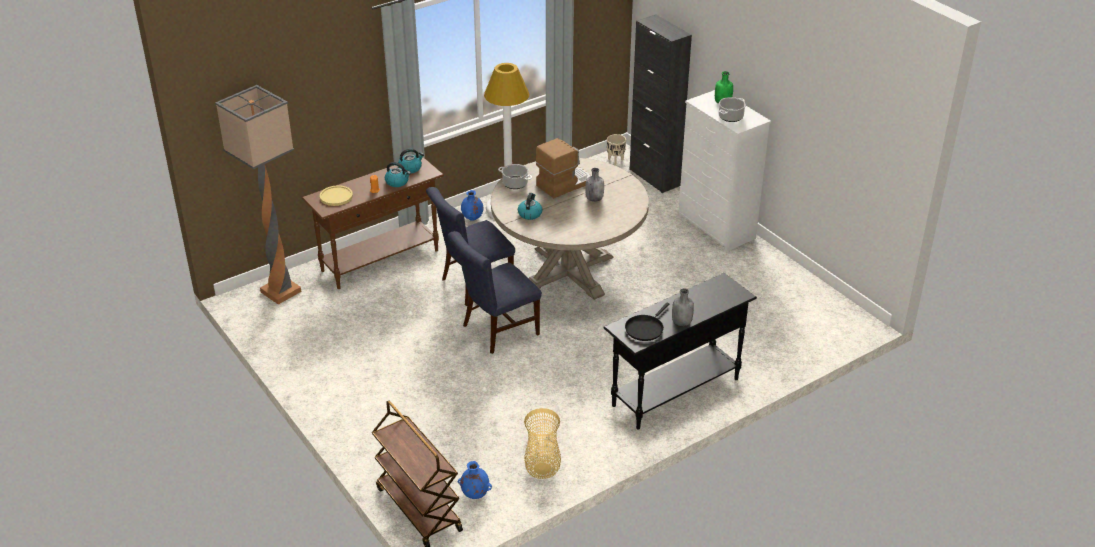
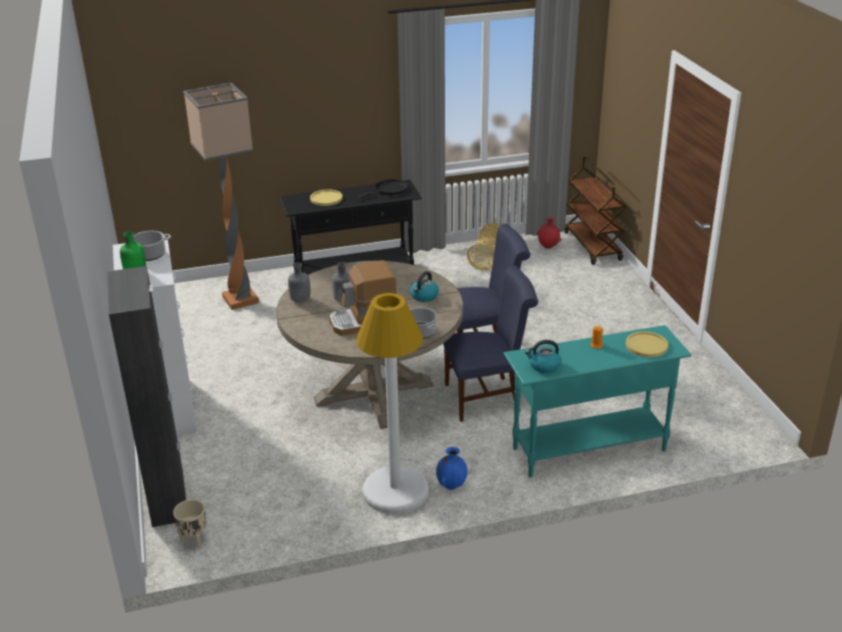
camera: 160 degrees left, 5 degrees down
floor lamp [215,85,301,305] -> floor lamp moved to [183,83,259,310]
brown console table [302,157,444,289] -> turquoise console table [504,325,692,478]
kettle [385,162,411,187] -> none
blue vase [458,461,492,499] -> red vase [537,217,561,249]
grey bottle [672,288,694,326] -> grey bottle moved to [288,262,311,302]
none -> yellow plate [310,189,343,206]

